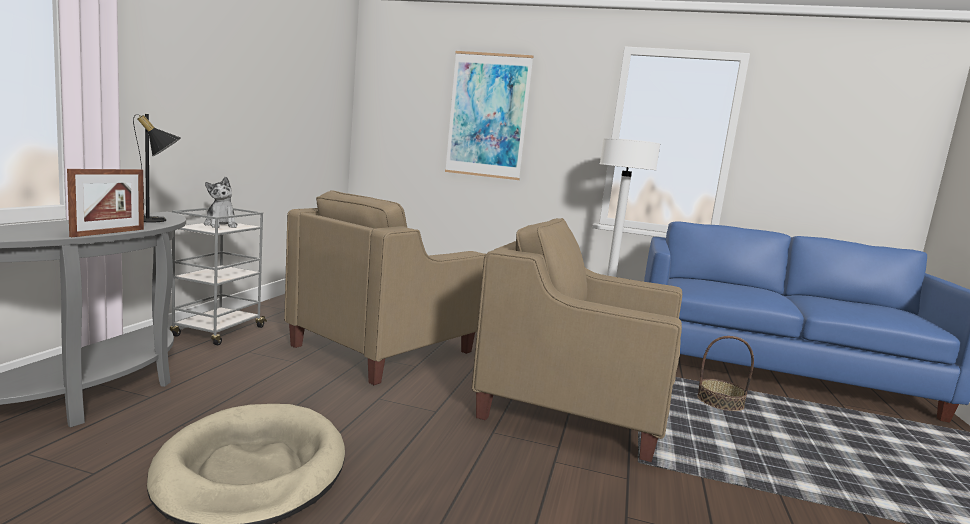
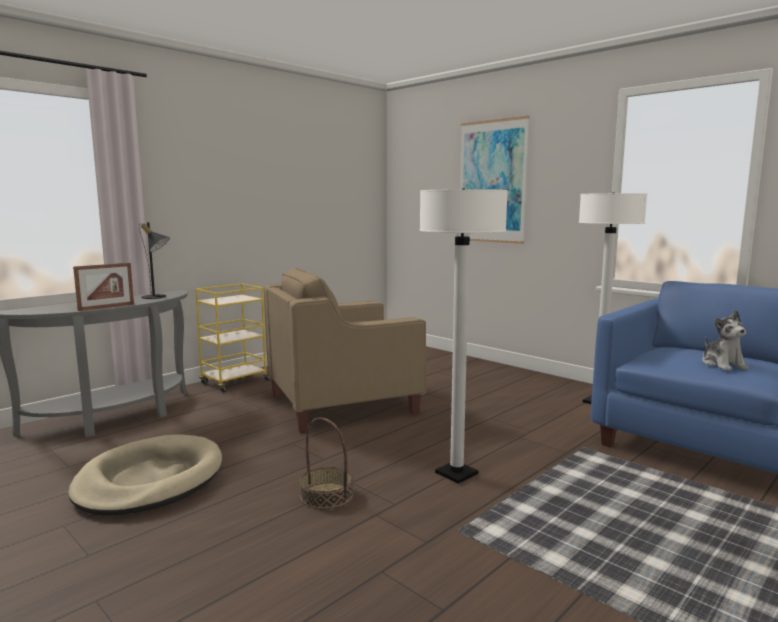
camera: 30 degrees right, 0 degrees up
grey cart [170,208,267,346] -> yellow cart [195,284,270,392]
plush toy [204,177,238,228] -> plush toy moved to [702,310,749,370]
beige armchair [472,218,682,462] -> white floor lamp [419,189,508,483]
basket [697,336,754,411] -> basket moved to [300,418,353,509]

